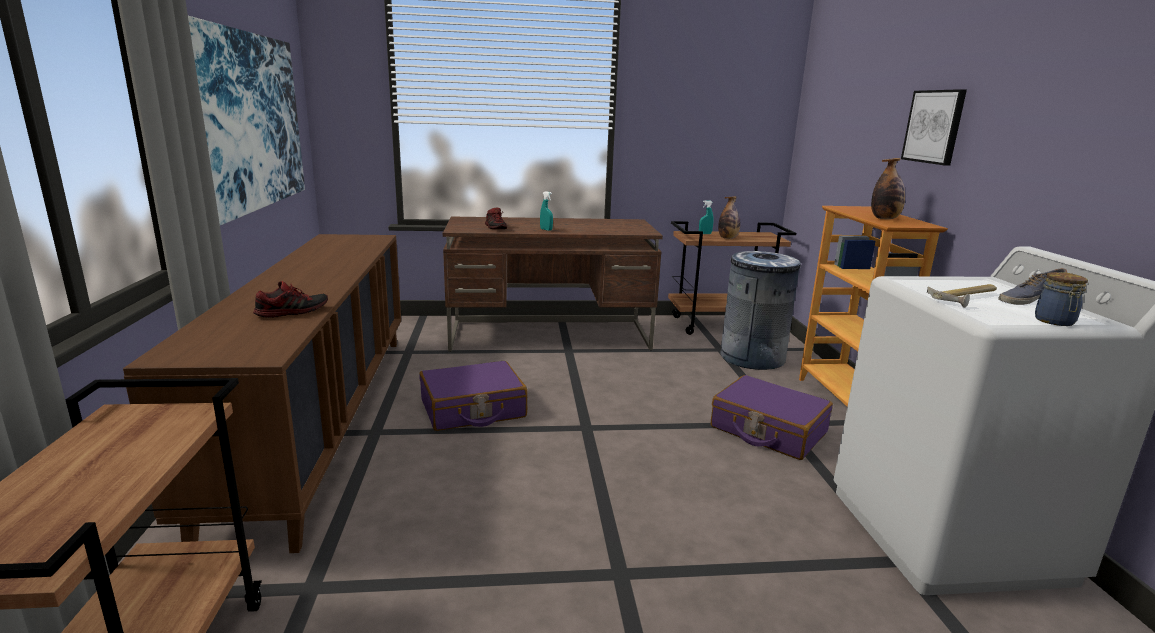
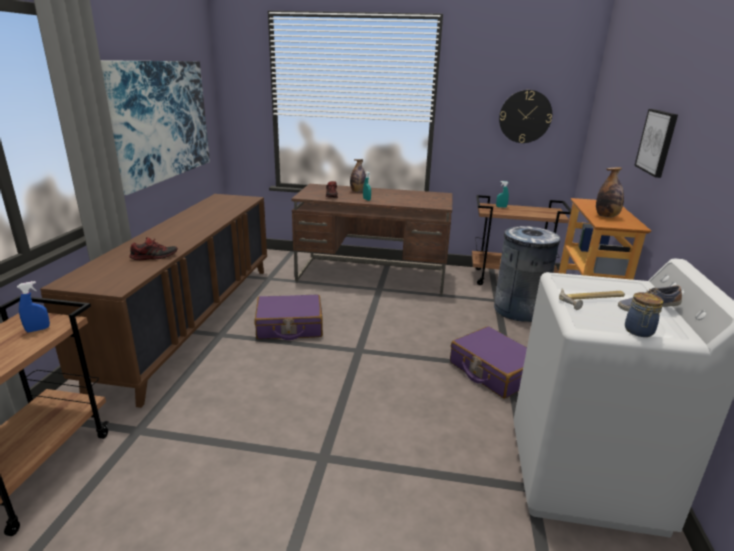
camera: 15 degrees right, 5 degrees up
bottle [718,196,740,239] -> bottle moved to [350,159,366,192]
none -> blue spray bottle [17,281,50,332]
none -> wall clock [499,90,552,143]

